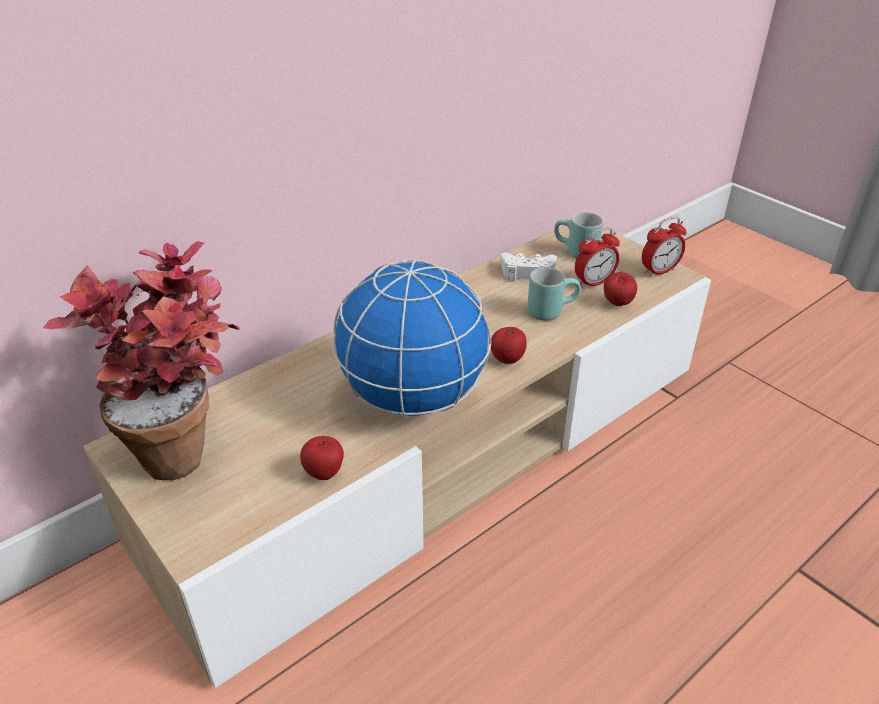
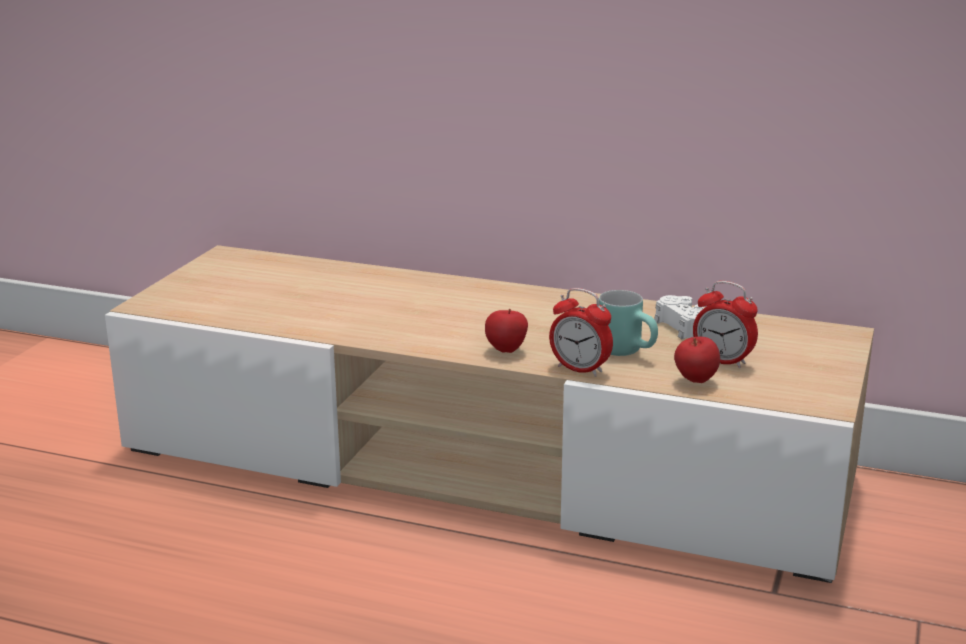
camera: 60 degrees right, 15 degrees down
potted plant [43,241,240,480] -> none
apple [300,436,344,480] -> none
globe [332,260,491,418] -> none
turquoise mug [554,212,603,259] -> none
alarm clock [642,217,687,277] -> alarm clock moved to [549,288,613,377]

